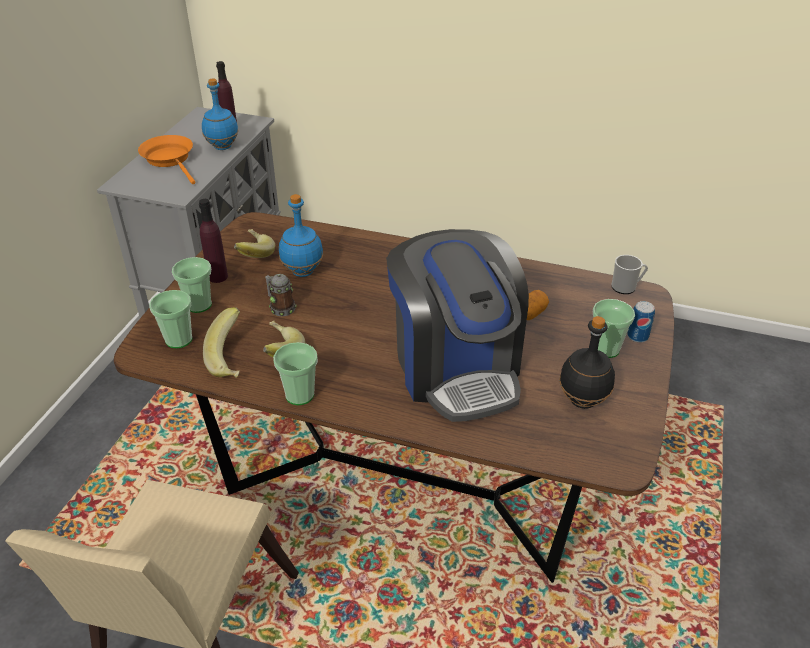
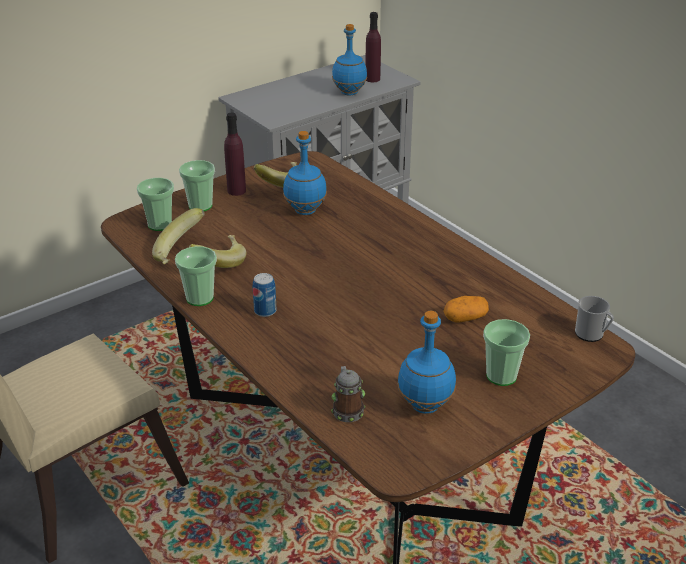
camera: 35 degrees right, 5 degrees down
orange frying pan [138,135,195,184] -> none
mug [265,274,297,316] -> mug moved to [331,366,365,422]
coffee machine [386,229,529,422] -> none
black bottle [559,316,615,409] -> blue bottle [397,311,456,414]
can [627,301,655,343] -> can moved to [253,273,276,317]

